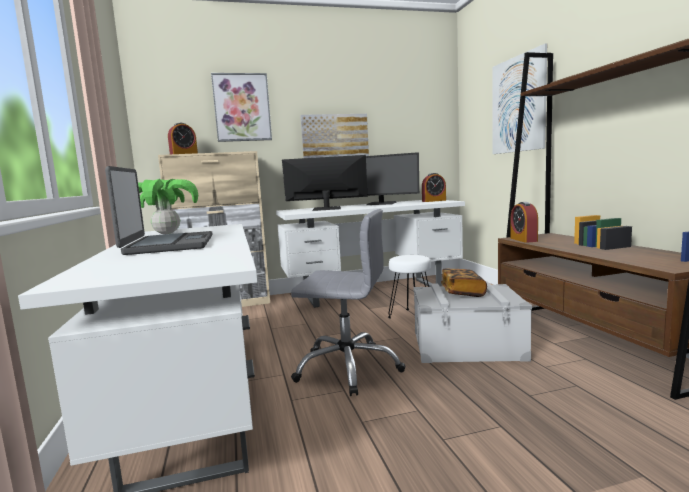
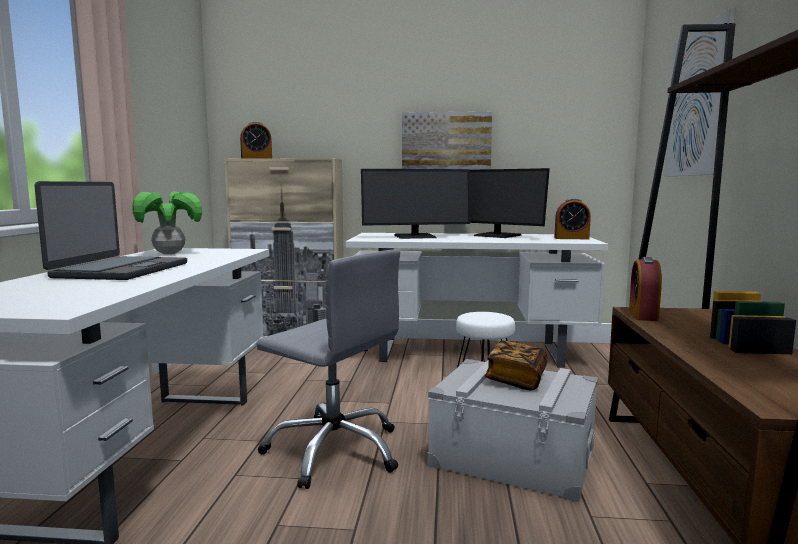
camera: 20 degrees right, 0 degrees up
picture [211,73,272,142] -> none
monitor [282,155,367,211] -> monitor turned 150 degrees clockwise [361,169,470,239]

